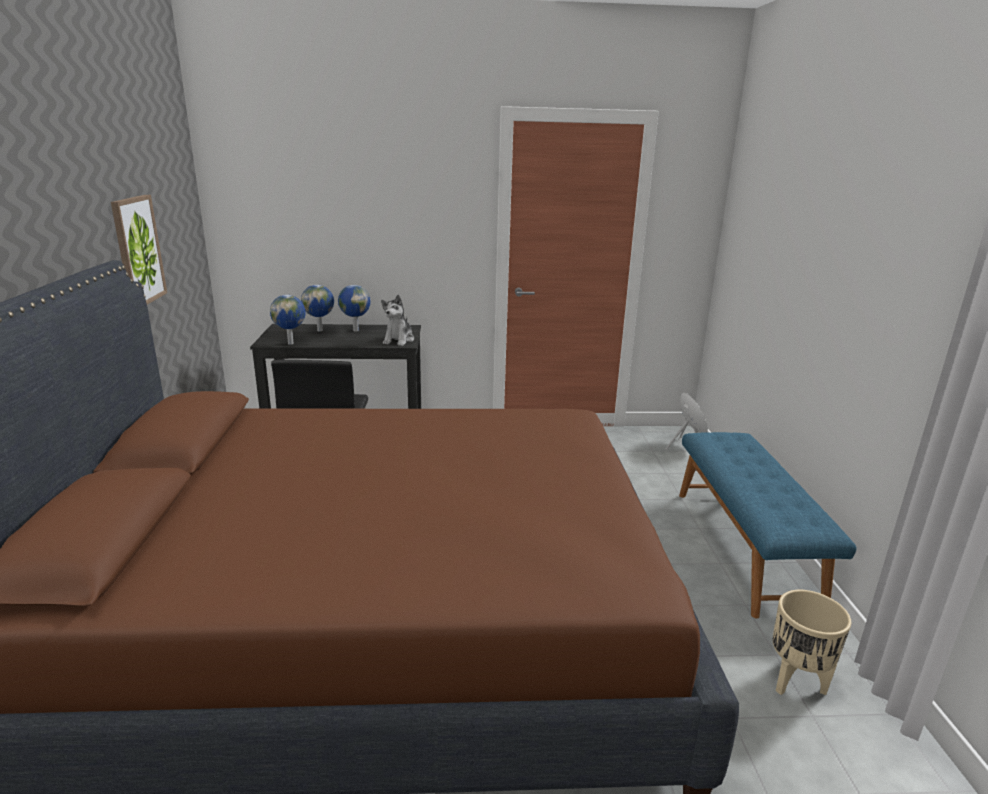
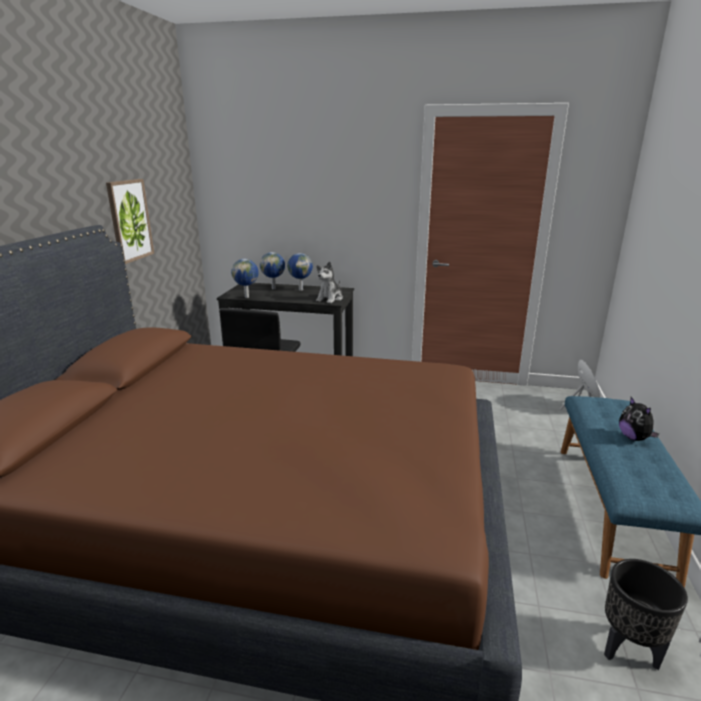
camera: 15 degrees right, 0 degrees up
beige planter [773,590,851,695] -> black planter [604,559,688,670]
none -> plush toy [619,397,659,441]

